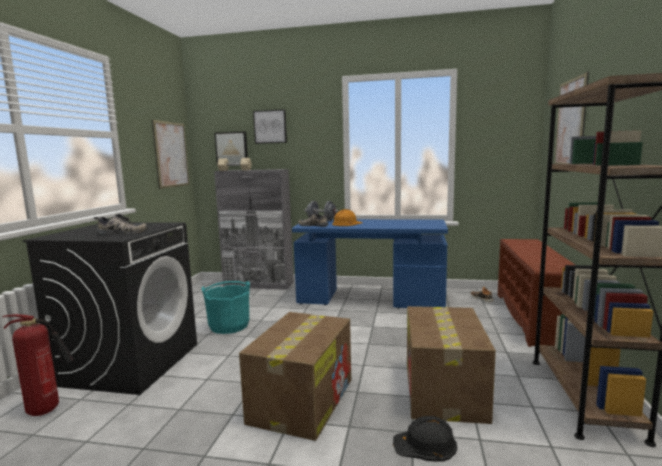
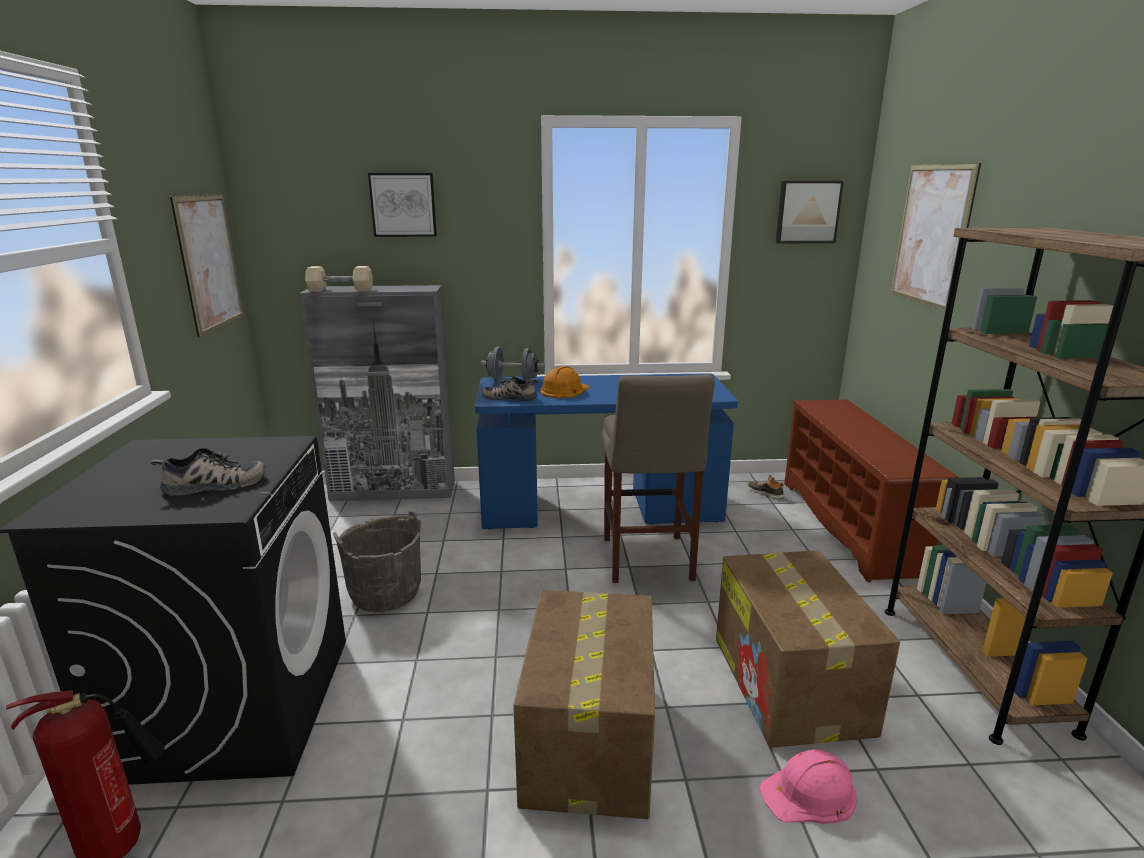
camera: 15 degrees left, 10 degrees up
turquoise bucket [202,281,250,334] -> grey bucket [333,511,421,612]
picture [214,131,248,164] -> picture moved to [776,181,844,244]
black hard hat [393,416,457,461] -> pink hard hat [759,749,857,824]
none -> beige stool [602,374,715,583]

